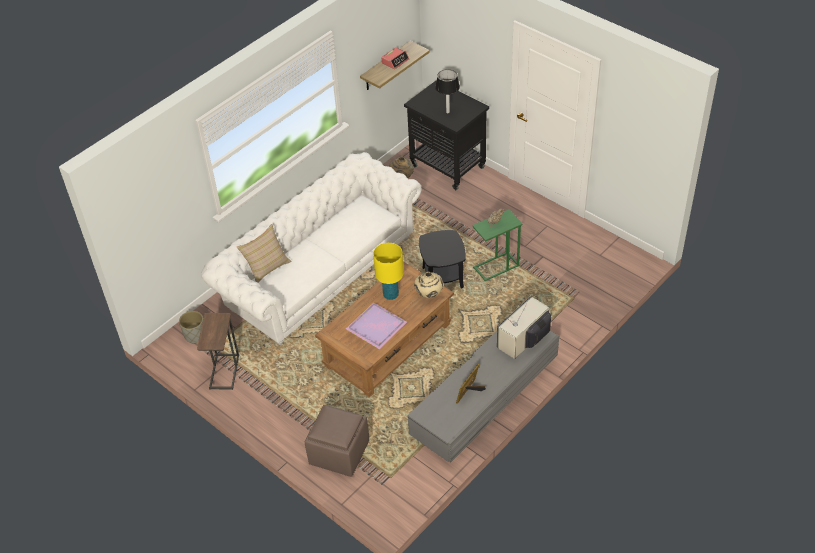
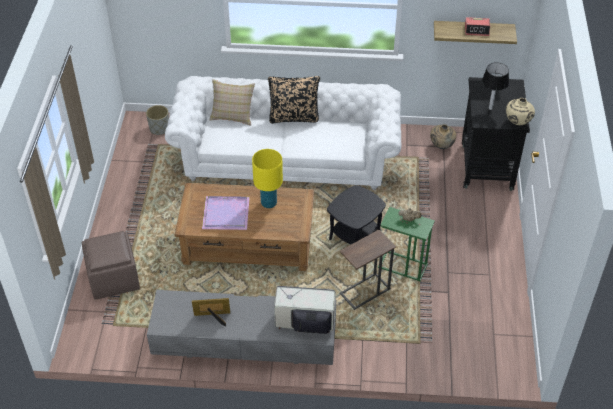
camera: 50 degrees right, 0 degrees up
brown side table [197,313,239,390] -> brown side table moved to [339,230,396,310]
beige vase [414,272,443,298] -> beige vase moved to [506,98,535,125]
none -> black pillow [268,76,320,124]

